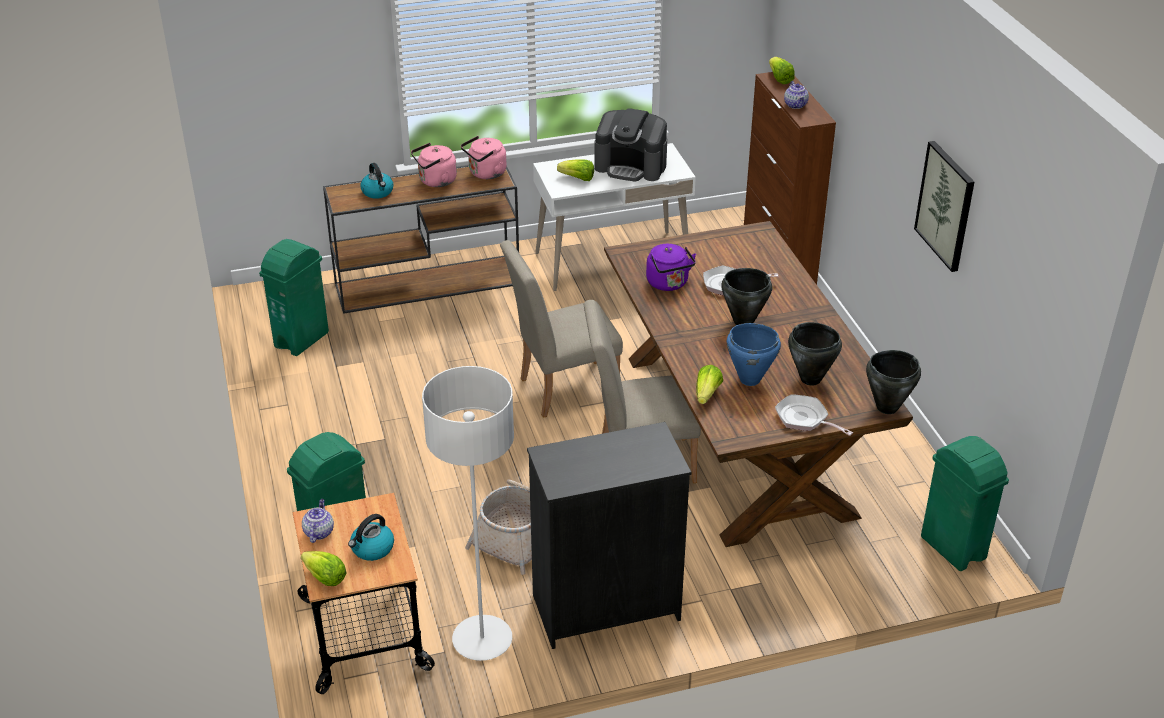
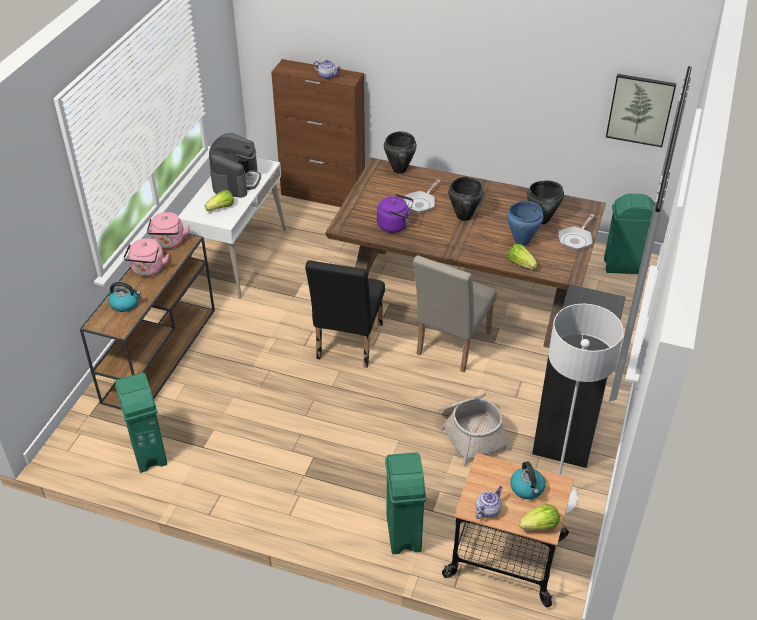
camera: 55 degrees left, 5 degrees up
teapot [302,499,334,543] -> teapot turned 90 degrees clockwise [476,486,502,519]
beige chair [500,240,623,418] -> black chair [305,260,385,368]
coffee machine [594,108,667,182] -> coffee machine turned 45 degrees counterclockwise [209,133,261,198]
lettuce [769,57,795,84] -> none
frying pan [775,394,853,436] -> frying pan turned 45 degrees counterclockwise [559,214,595,251]
black cooking pot [866,350,921,414] -> black cooking pot moved to [384,131,417,174]
picture [914,141,974,272] -> picture moved to [606,74,677,147]

